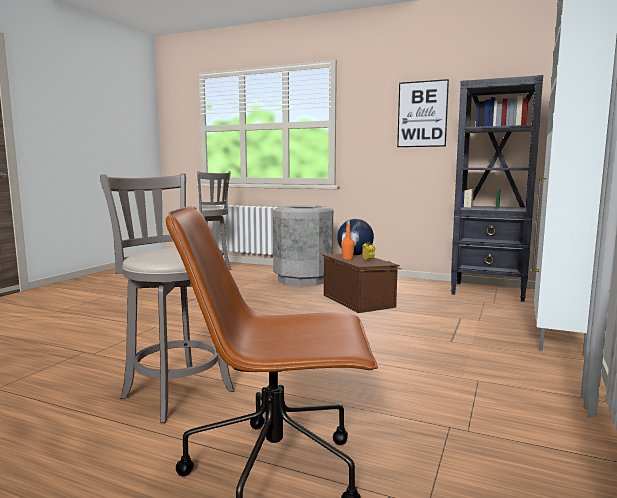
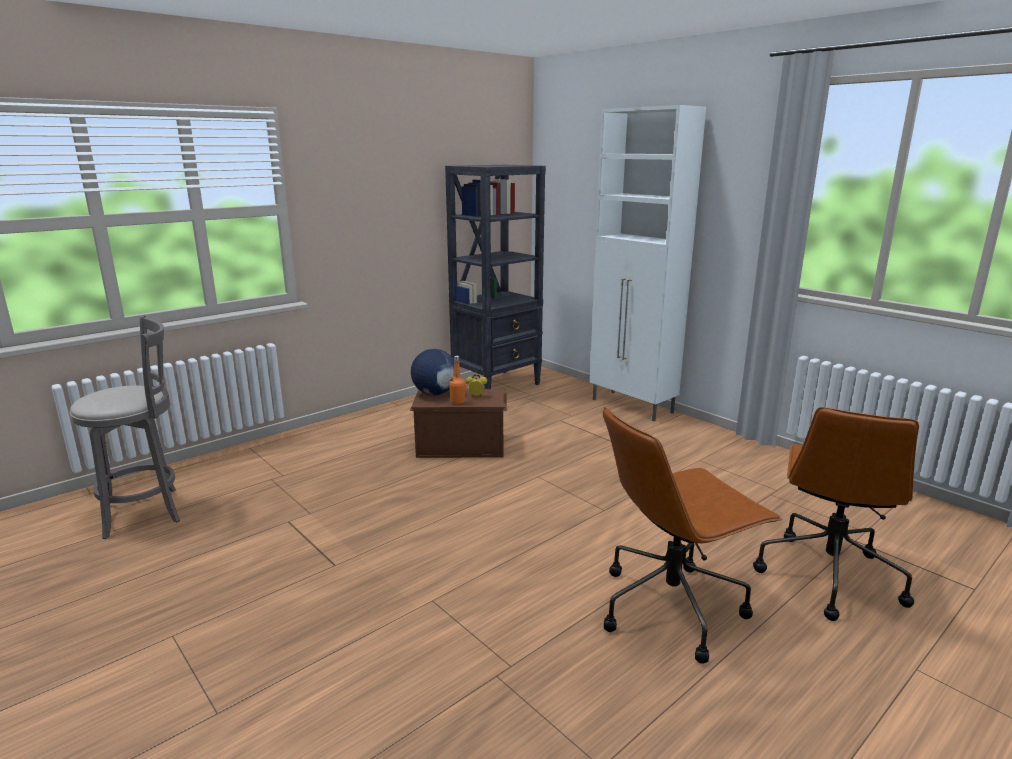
camera: 65 degrees left, 10 degrees up
grey stool [100,174,234,423] -> brown office chair [603,407,782,664]
grey trash can [273,205,333,287] -> none
picture [397,79,449,147] -> none

